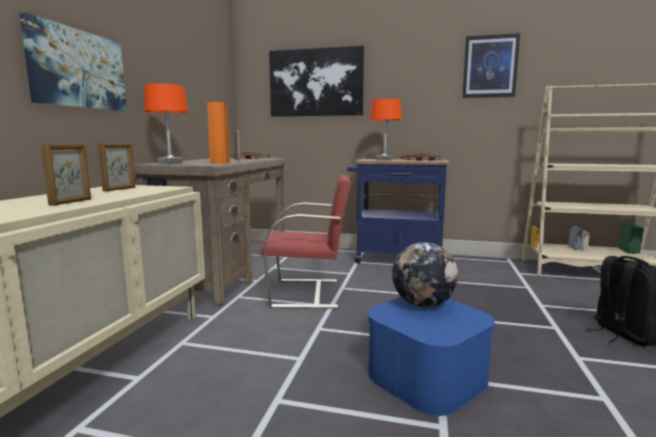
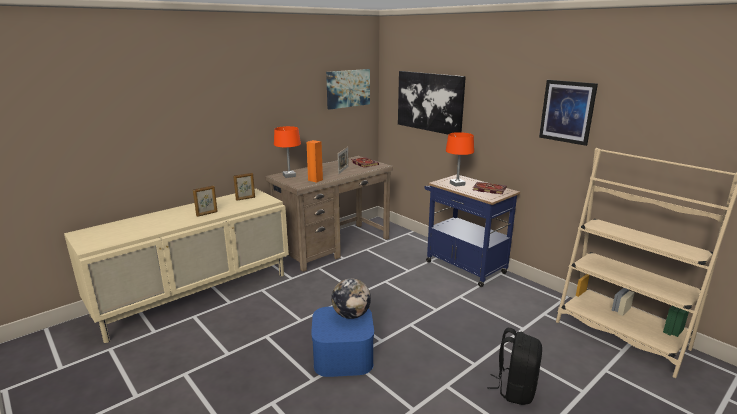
camera: 35 degrees right, 10 degrees up
picture [19,12,127,112] -> picture moved to [326,69,370,110]
red chair [260,175,351,308] -> none

